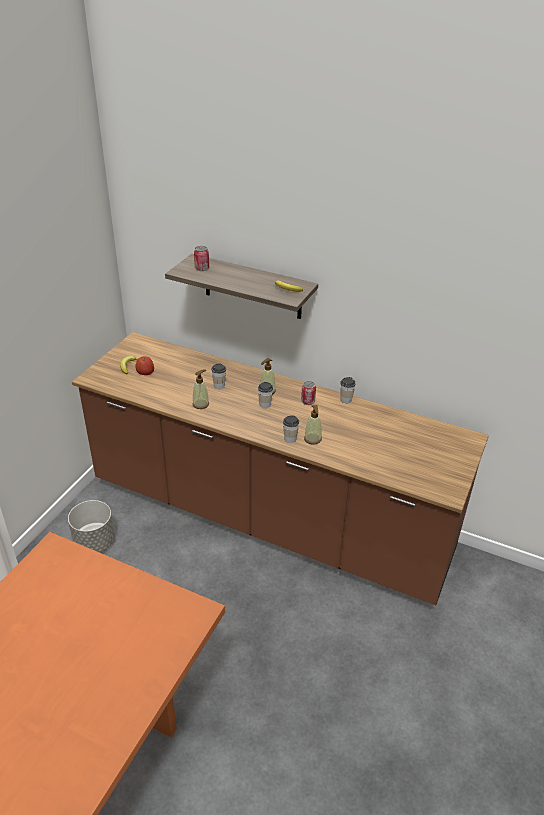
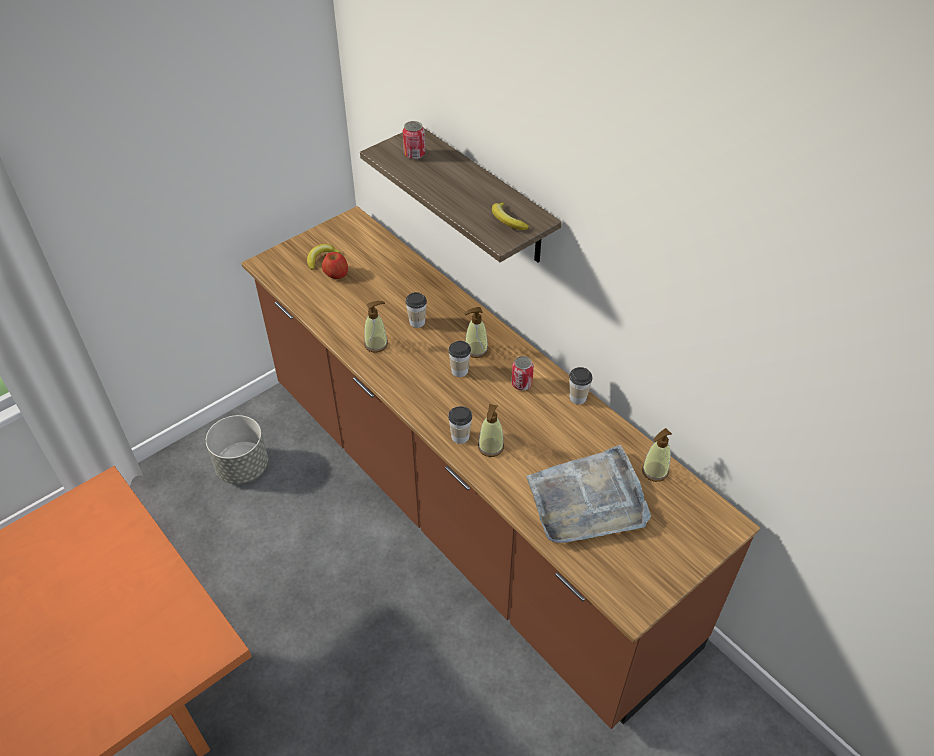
camera: 25 degrees right, 10 degrees up
none -> grey tray [526,445,651,543]
none -> soap dispenser [642,428,672,482]

